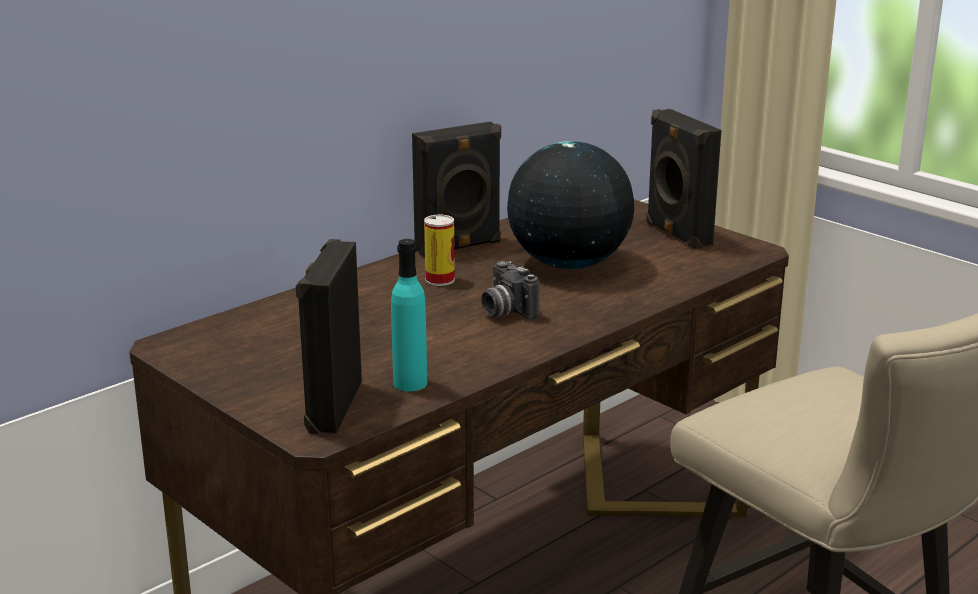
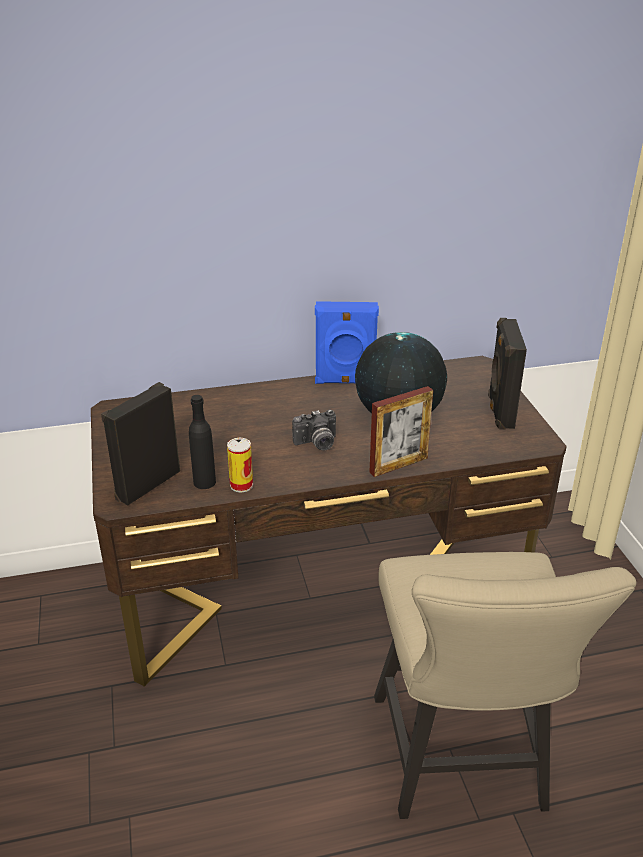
camera: 30 degrees right, 10 degrees up
turquoise bottle [391,239,427,392] -> black bottle [189,395,216,489]
black speaker [412,122,501,257] -> blue speaker [315,301,379,384]
can [424,215,455,286] -> can moved to [227,438,253,492]
camera [481,261,539,320] -> camera turned 105 degrees counterclockwise [292,409,336,450]
none -> picture frame [369,386,433,477]

